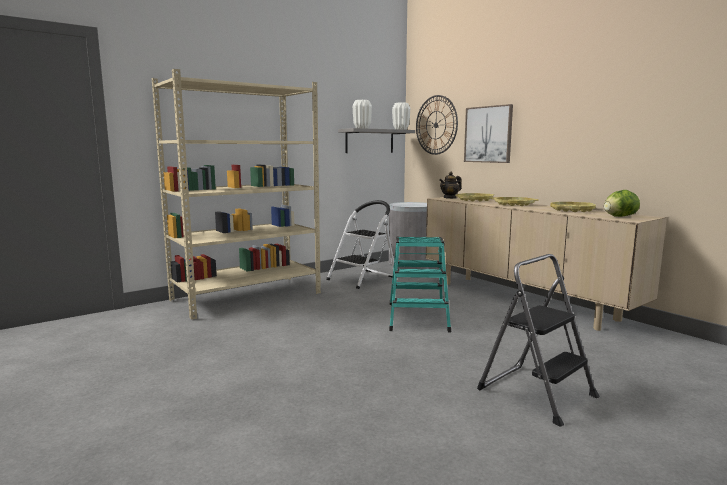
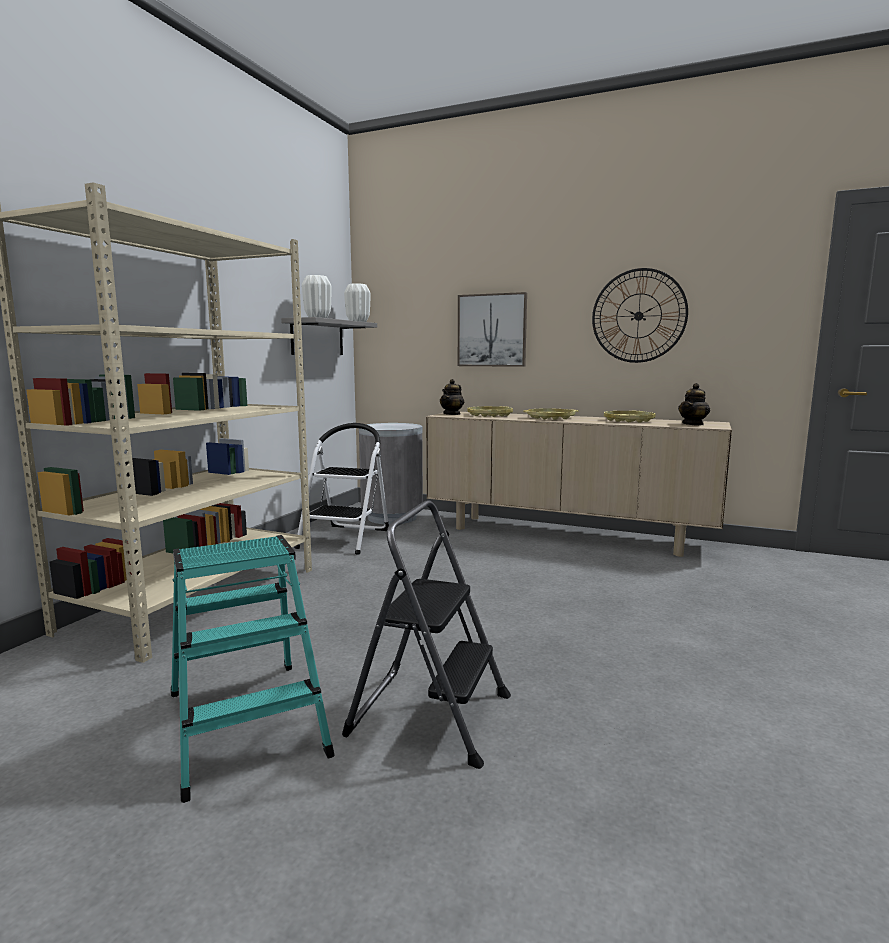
camera: 30 degrees left, 0 degrees up
turquoise step ladder [389,237,451,333] -> turquoise step ladder moved to [171,535,335,803]
wall clock [416,95,458,155] -> wall clock moved to [592,268,688,363]
black step ladder [477,254,599,427] -> black step ladder moved to [342,500,511,769]
lettuce [604,190,640,217] -> teapot [678,383,710,426]

